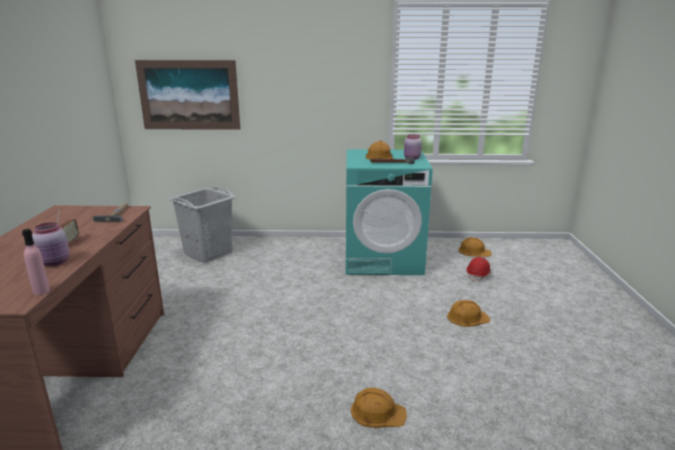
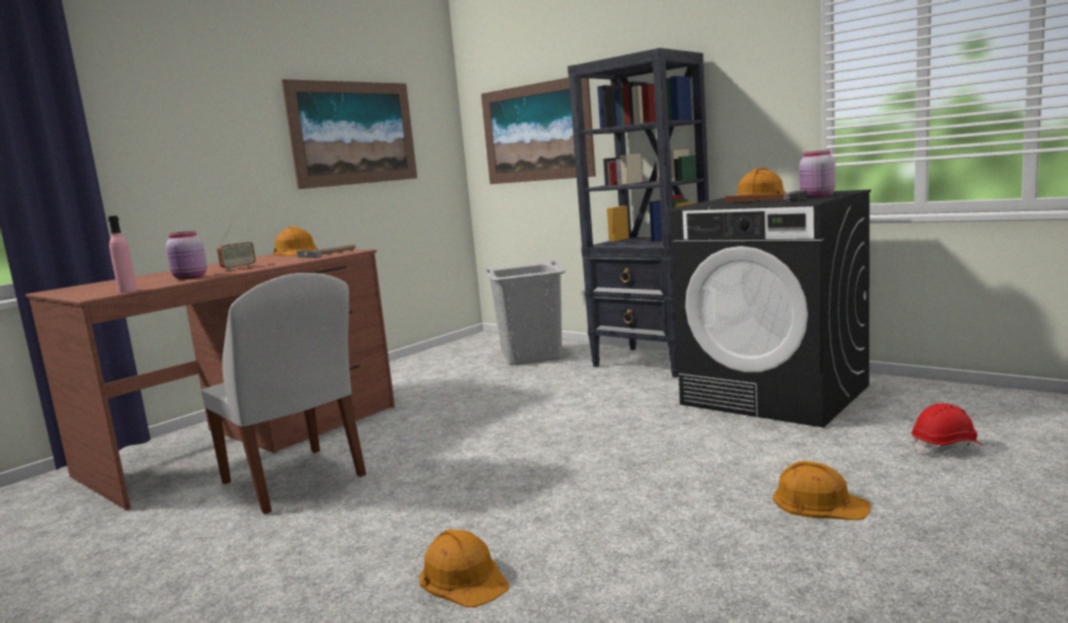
camera: 40 degrees right, 10 degrees down
turquoise washing machine [346,150,433,275] -> black washing machine [670,189,871,428]
orange hard hat [459,237,492,257] -> orange hard hat moved to [272,226,318,256]
none -> white chair [201,273,366,514]
none -> picture [282,79,417,189]
none -> black bookcase [567,48,709,378]

